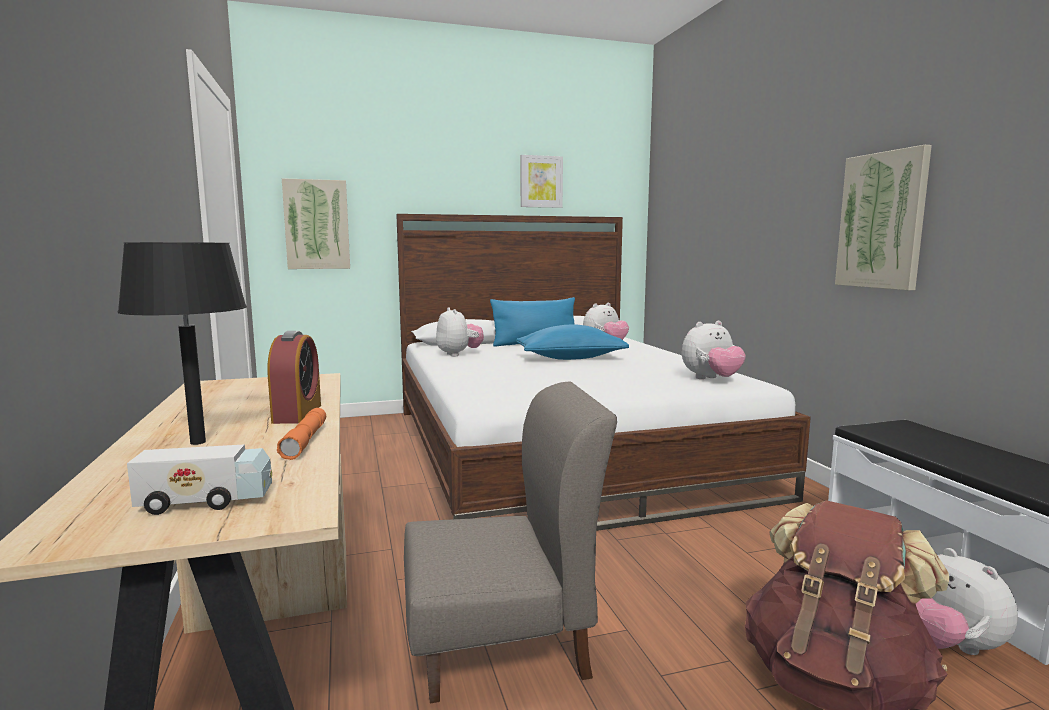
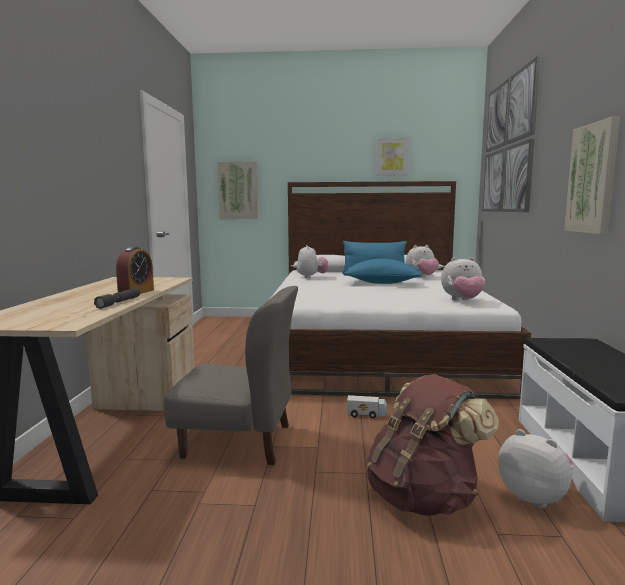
camera: 20 degrees right, 0 degrees up
black table lamp [117,242,247,445] -> none
toy truck [127,444,272,515] -> toy truck moved to [347,395,387,419]
orange flashlight [277,408,326,460] -> grey flashlight [94,288,140,309]
plush toy [916,548,1018,655] -> plush toy turned 135 degrees clockwise [498,429,574,508]
none -> picture [482,56,541,212]

